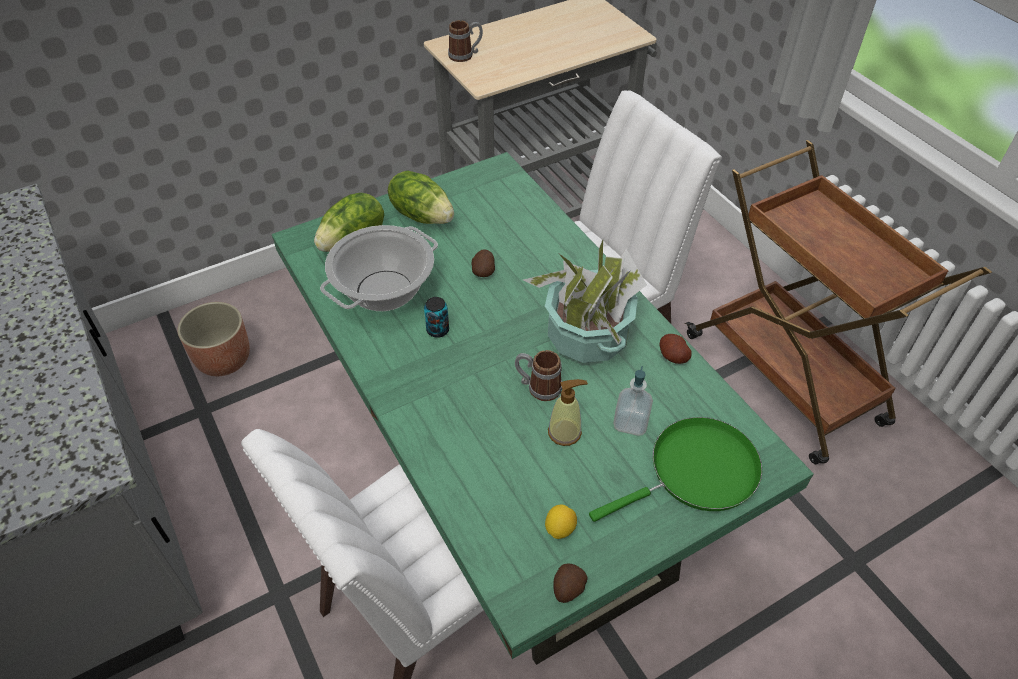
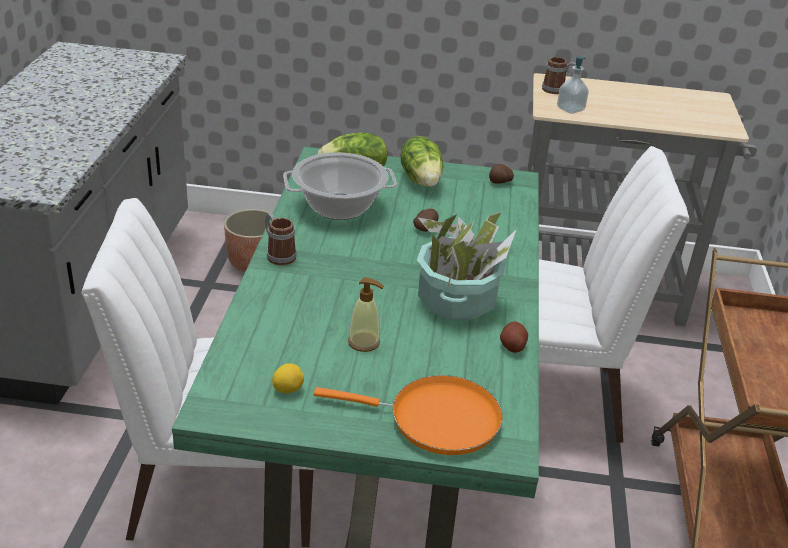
camera: 35 degrees right, 15 degrees down
can [424,297,449,338] -> none
mug [515,350,562,401] -> mug moved to [265,213,297,265]
potato [553,563,588,603] -> potato moved to [489,164,514,183]
green frying pan [589,417,762,522] -> orange frying pan [314,375,503,455]
soap dispenser [613,366,653,436] -> soap dispenser moved to [557,56,589,114]

